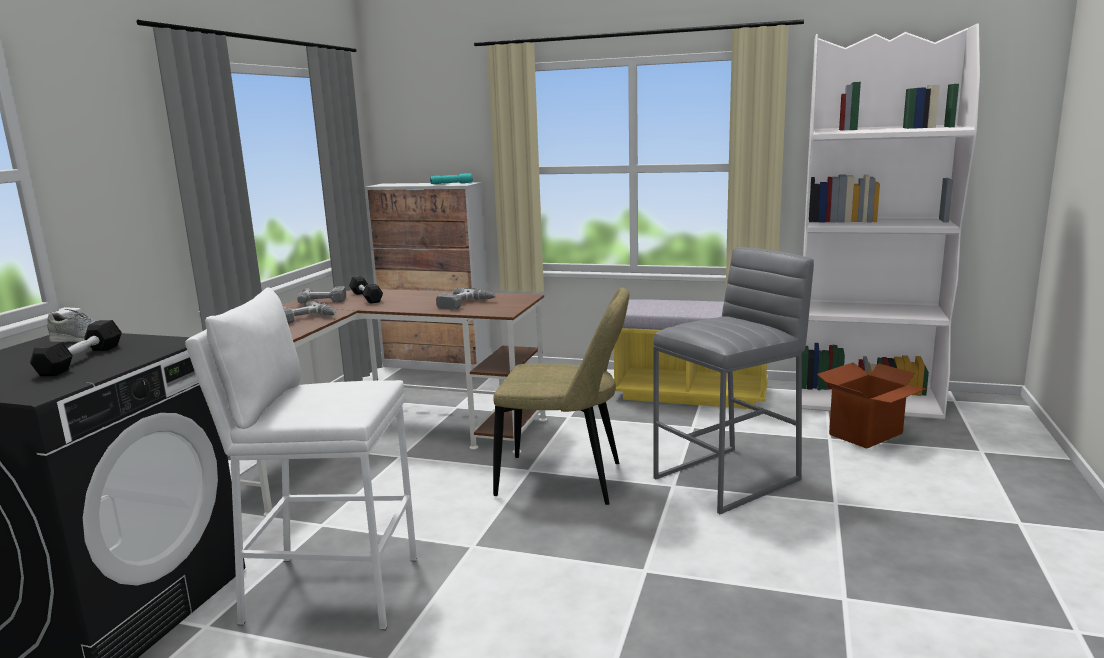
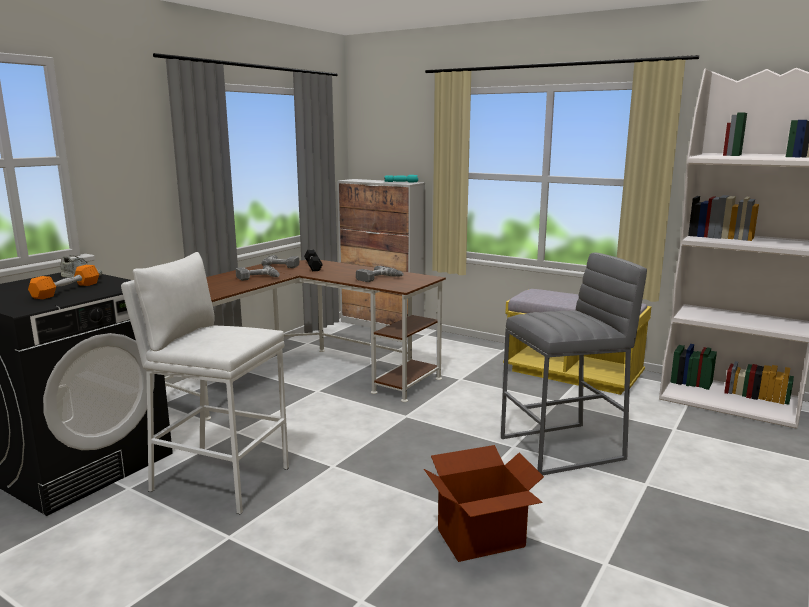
camera: 15 degrees right, 0 degrees up
black dumbbell [30,320,122,376] -> orange dumbbell [28,265,99,299]
beige chair [493,288,630,505] -> none
cardboard box [817,362,927,449] -> cardboard box moved to [424,445,544,562]

